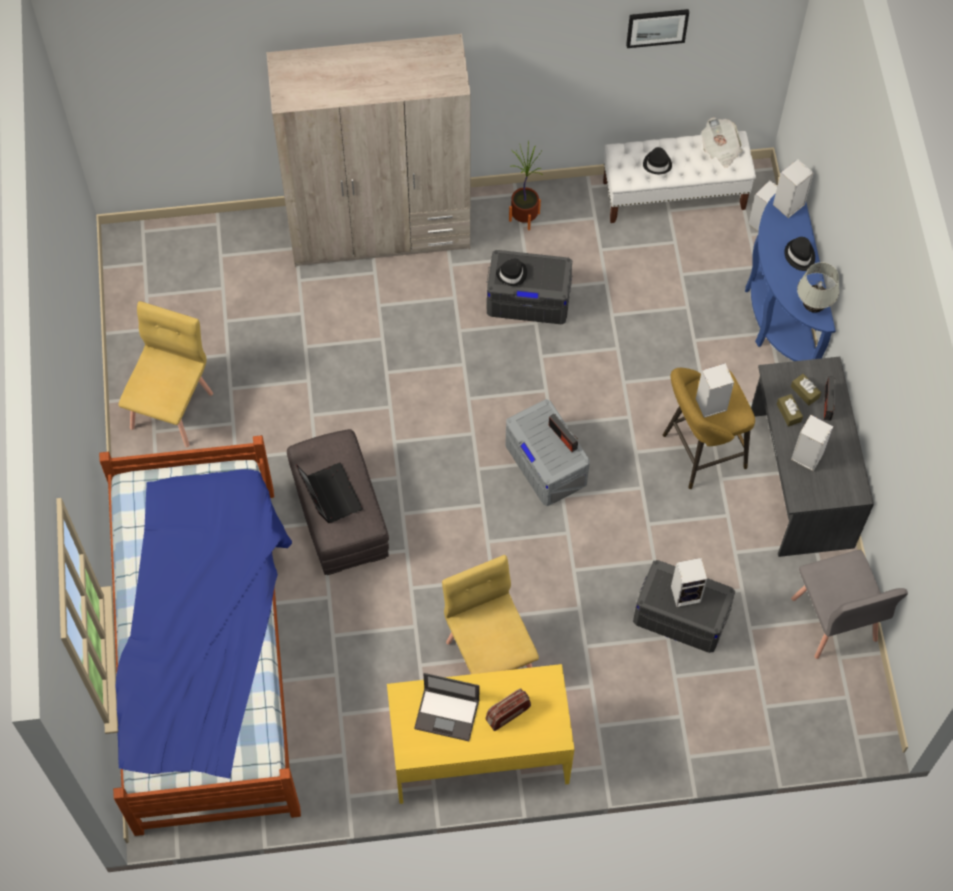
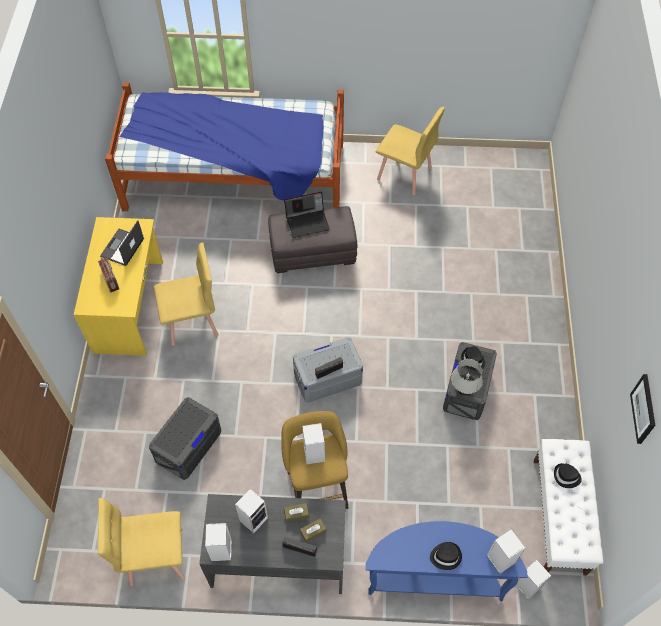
camera: 100 degrees right, 5 degrees down
beige wardrobe [266,34,471,267] -> none
potted plant [509,140,543,230] -> none
speaker [671,558,707,607] -> speaker moved to [205,523,232,561]
newspaper [701,117,743,168] -> none
grey chair [791,550,908,659] -> yellow chair [98,498,185,586]
white table lamp [797,262,839,313] -> white table lamp moved to [451,359,483,395]

